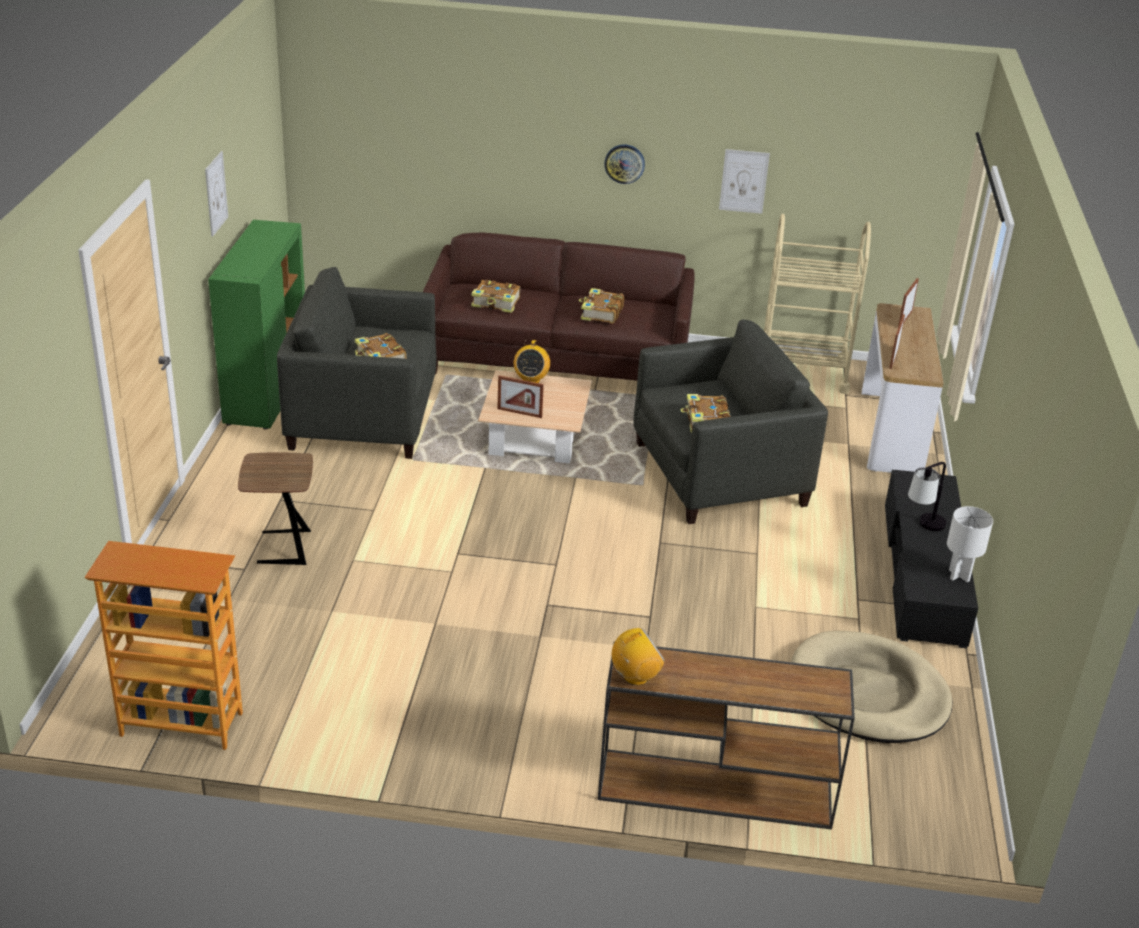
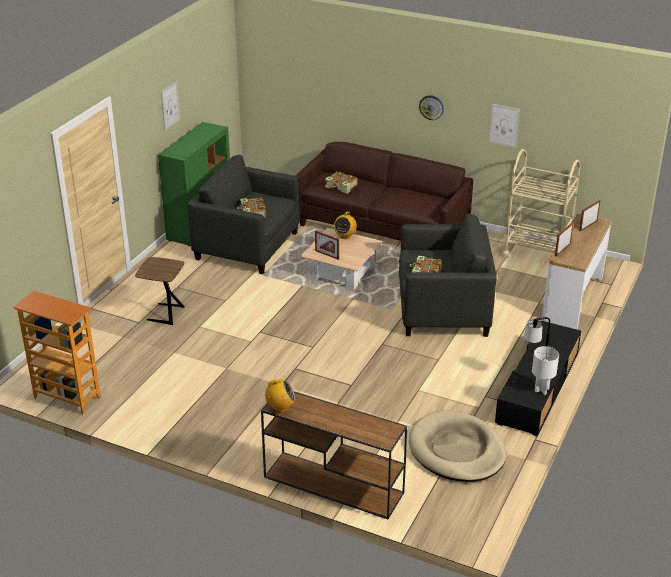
camera: 20 degrees right, 0 degrees up
book [579,288,624,324] -> none

